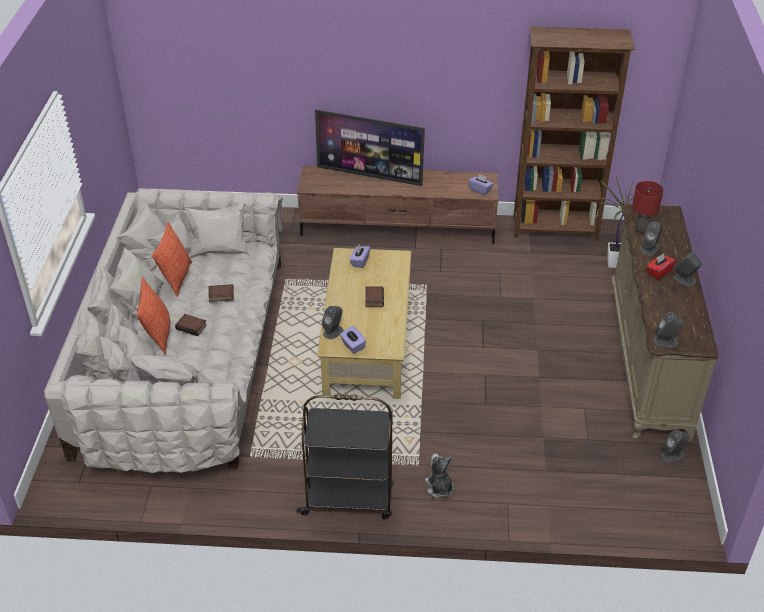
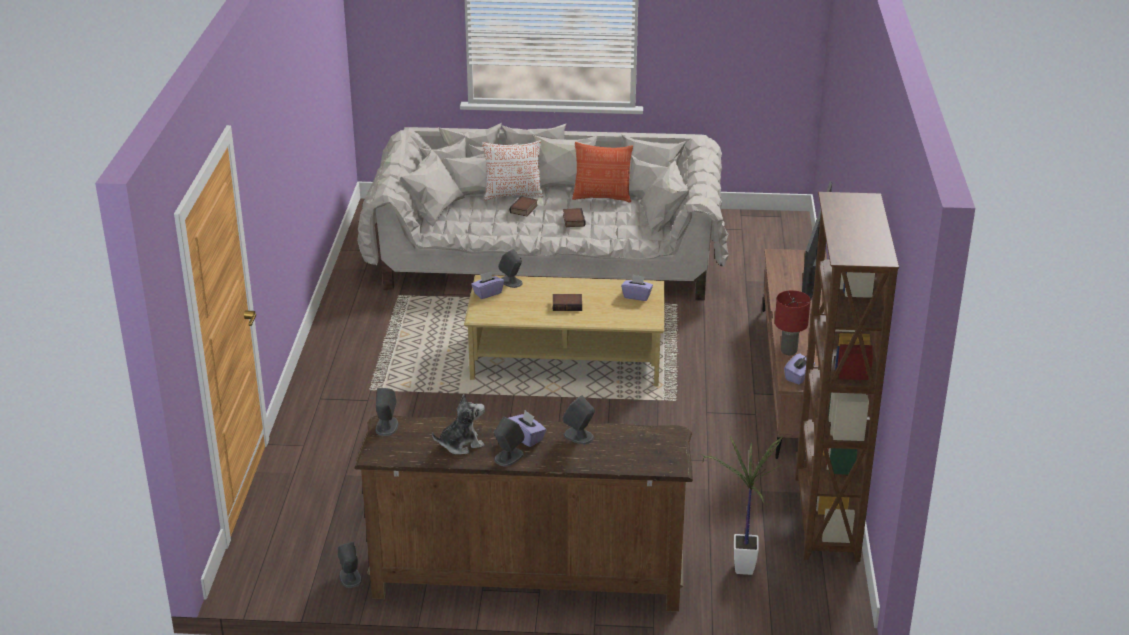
camera: 90 degrees right, 10 degrees down
orange pillow [137,277,170,354] -> white pillow [482,140,544,200]
black cart [296,394,394,519] -> none
plush toy [425,454,454,498] -> plush toy moved to [432,394,485,455]
red table lamp [632,181,663,233] -> red table lamp moved to [775,290,811,355]
red tissue box [647,253,676,279] -> purple tissue box [509,410,546,447]

